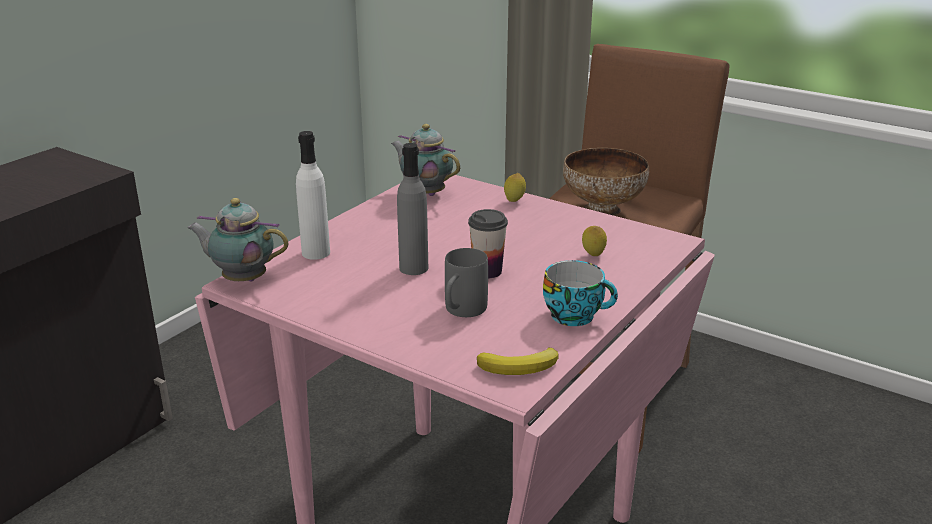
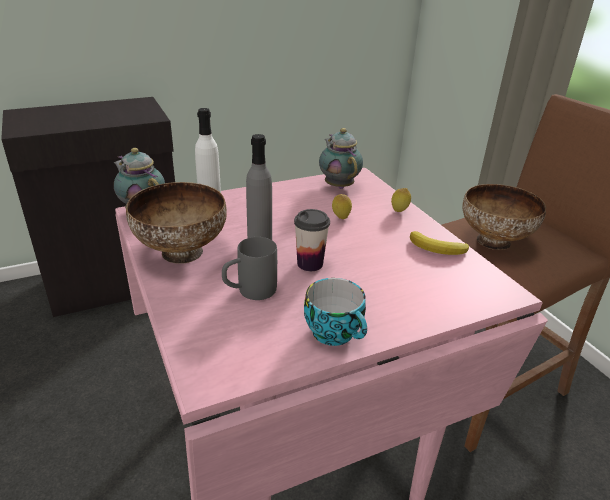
camera: 30 degrees right, 5 degrees up
banana [477,347,559,375] -> banana moved to [410,231,469,255]
lemon [582,226,607,256] -> lemon moved to [332,194,352,219]
none -> bowl [126,182,227,264]

